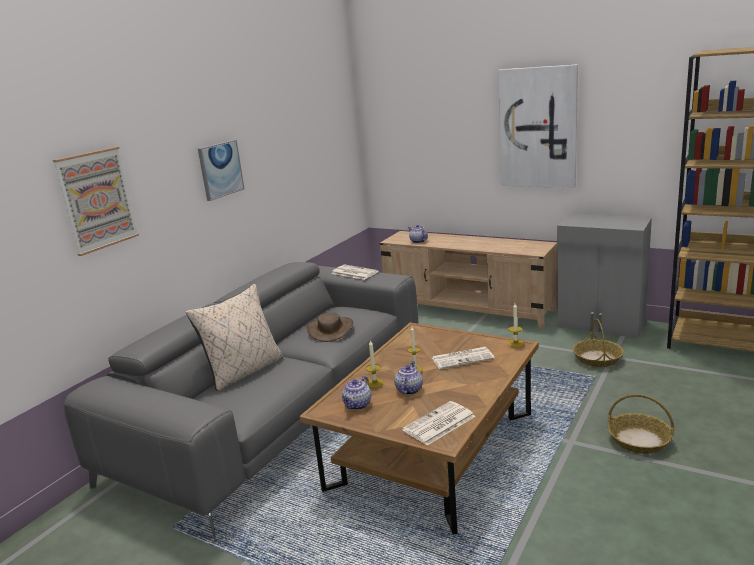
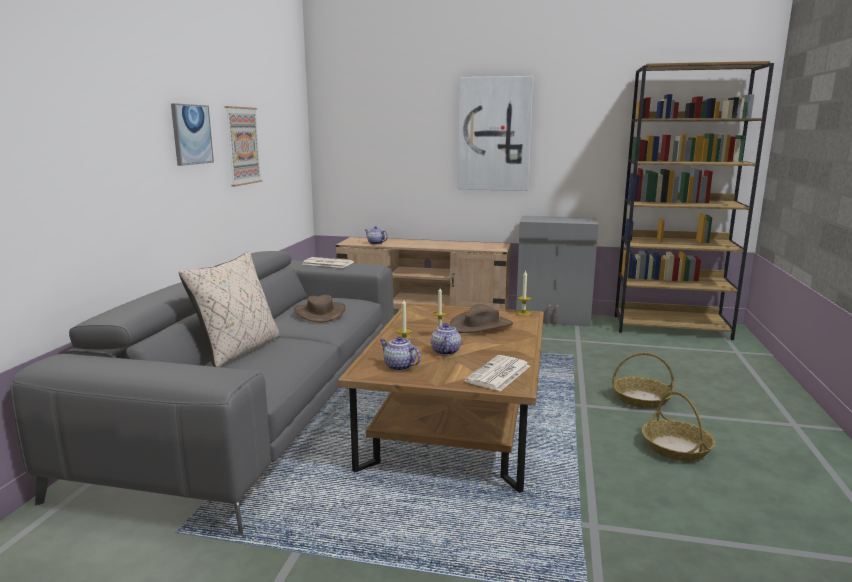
camera: 20 degrees left, 5 degrees down
picture [53,147,139,256] -> picture moved to [225,106,263,186]
teapot [342,376,371,410] -> teapot turned 120 degrees clockwise [380,336,421,371]
newspaper [431,347,495,369] -> brown hat [450,304,513,333]
basket [572,319,624,367] -> basket moved to [642,391,716,461]

